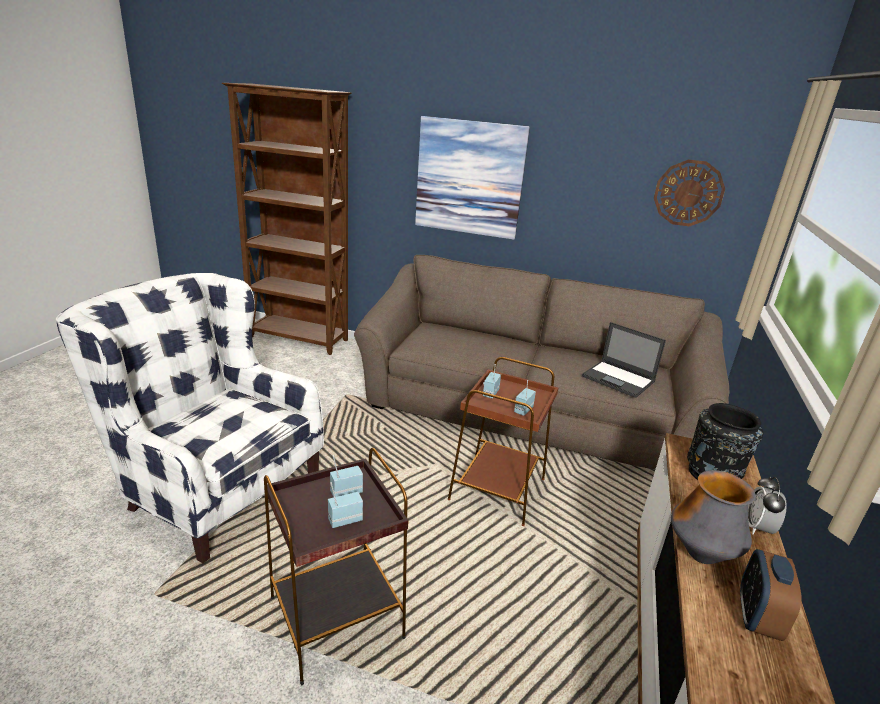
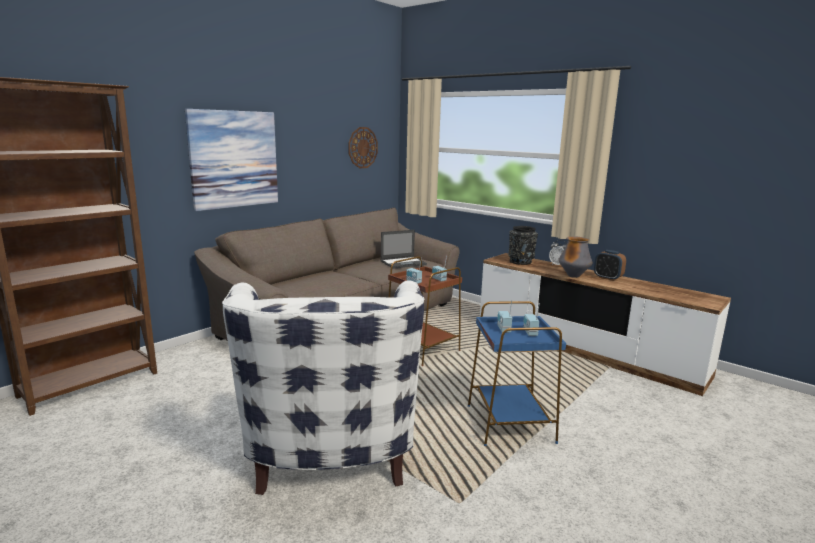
camera: 65 degrees left, 10 degrees down
white armchair [56,273,324,563] -> white armchair turned 60 degrees counterclockwise [222,280,424,495]
brown side table [264,448,409,685] -> blue side table [468,301,566,446]

